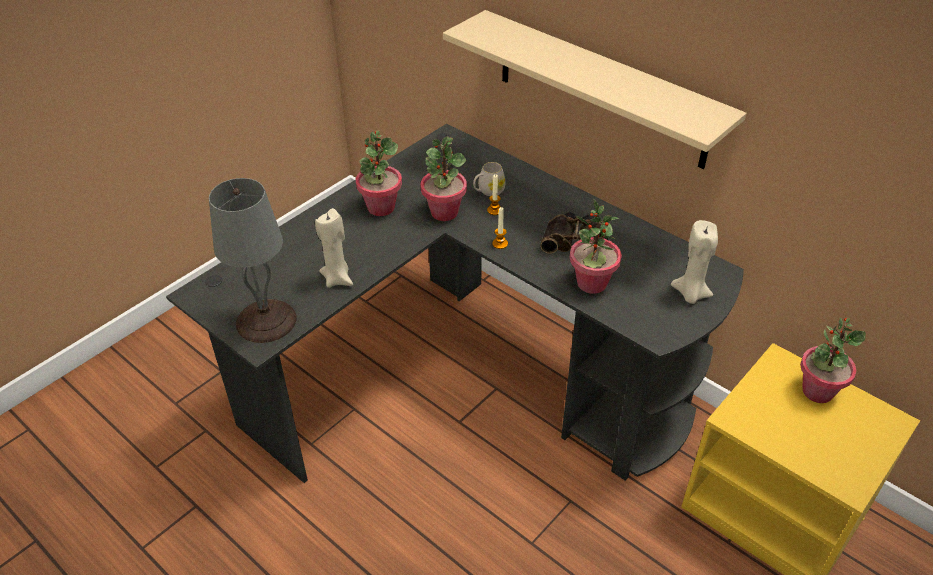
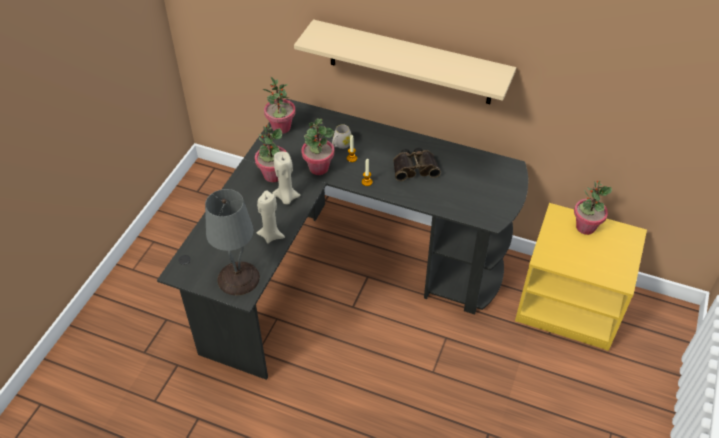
camera: 20 degrees left, 5 degrees up
potted plant [570,200,622,294] -> potted plant moved to [262,77,295,134]
beige candle [671,220,718,304] -> beige candle moved to [272,152,300,204]

